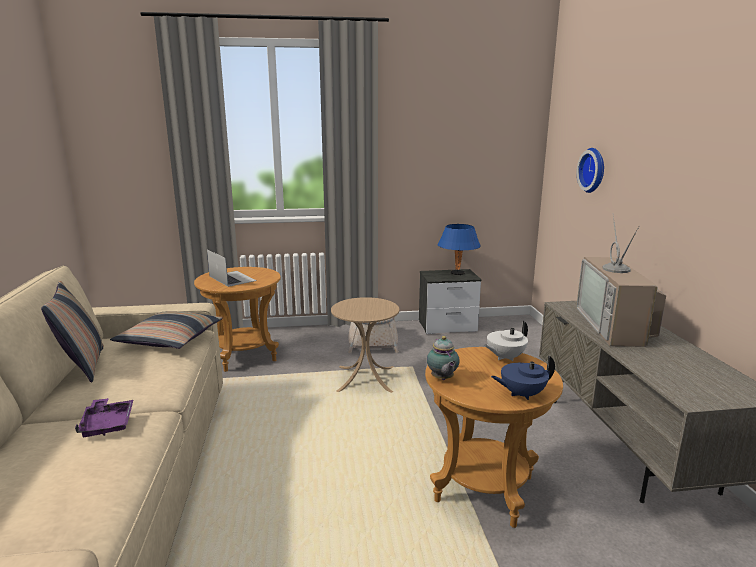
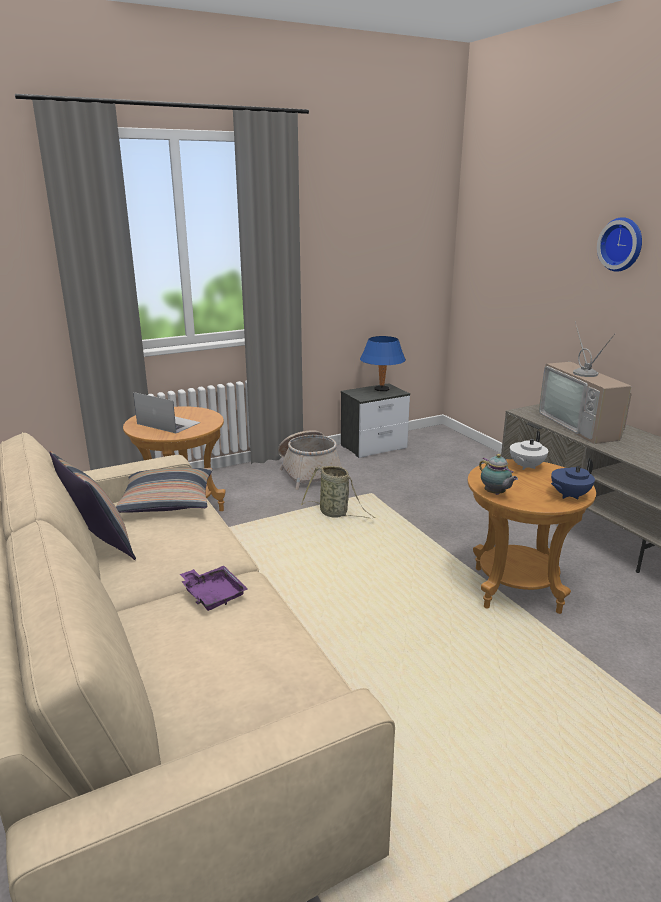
camera: 20 degrees left, 5 degrees up
beige side table [331,297,399,393] -> basket [301,466,375,518]
wall clock [577,148,604,193] -> wall clock moved to [597,217,642,272]

